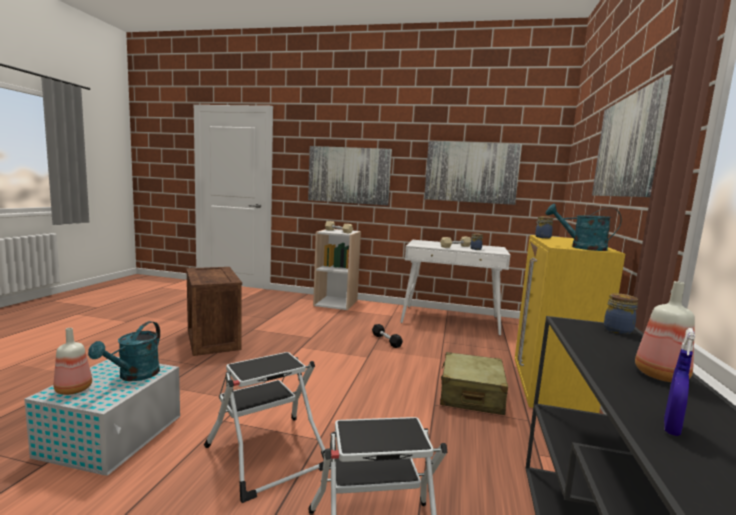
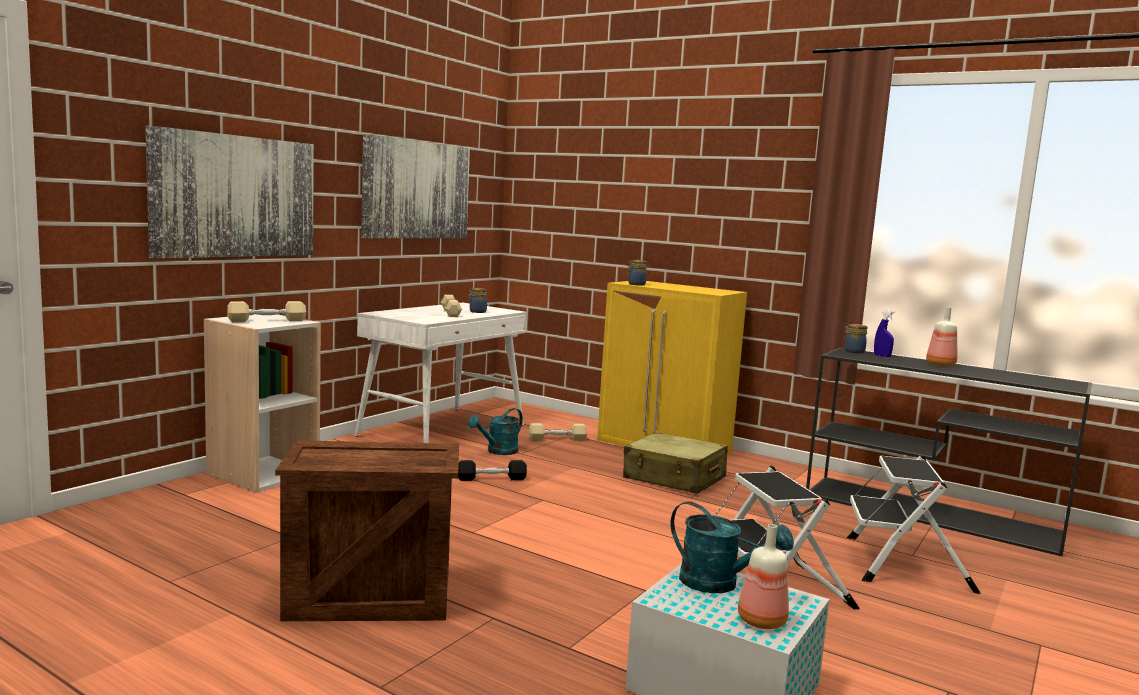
camera: 70 degrees left, 0 degrees up
turquoise watering can [545,204,622,251] -> turquoise watering can moved to [468,408,523,455]
picture [592,75,671,197] -> none
blue spray bottle [664,328,695,436] -> blue spray bottle moved to [874,310,895,357]
none -> beige dumbbell [529,423,587,440]

